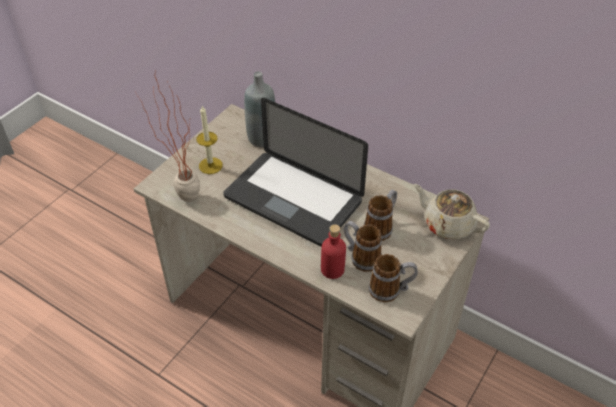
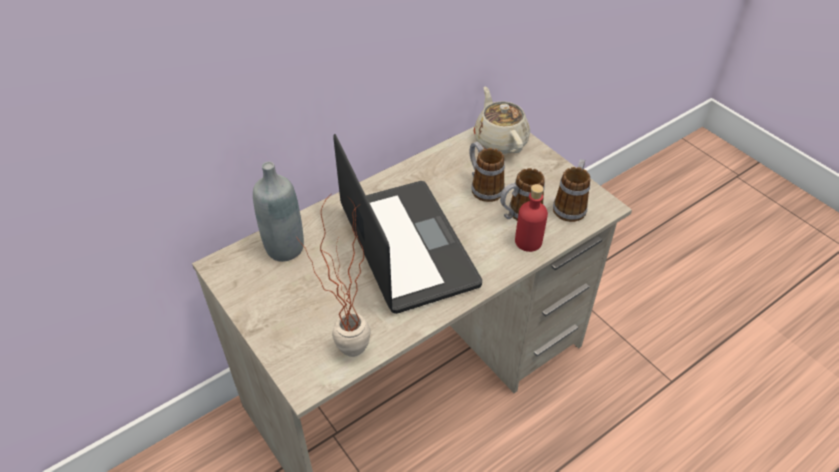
camera: 70 degrees left, 0 degrees up
candle [197,106,223,174] -> none
laptop [223,98,368,247] -> laptop turned 75 degrees counterclockwise [333,134,482,314]
beige teapot [414,184,490,240] -> beige teapot turned 105 degrees clockwise [474,86,530,154]

